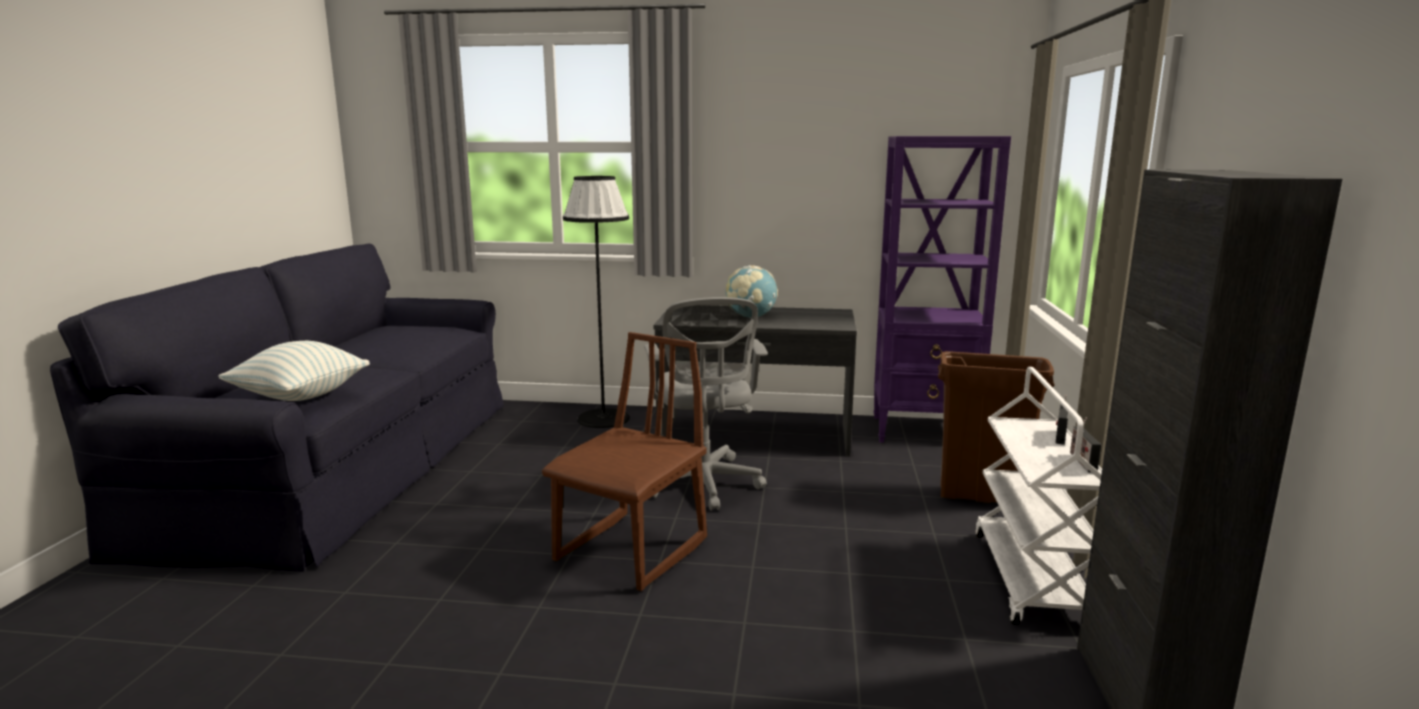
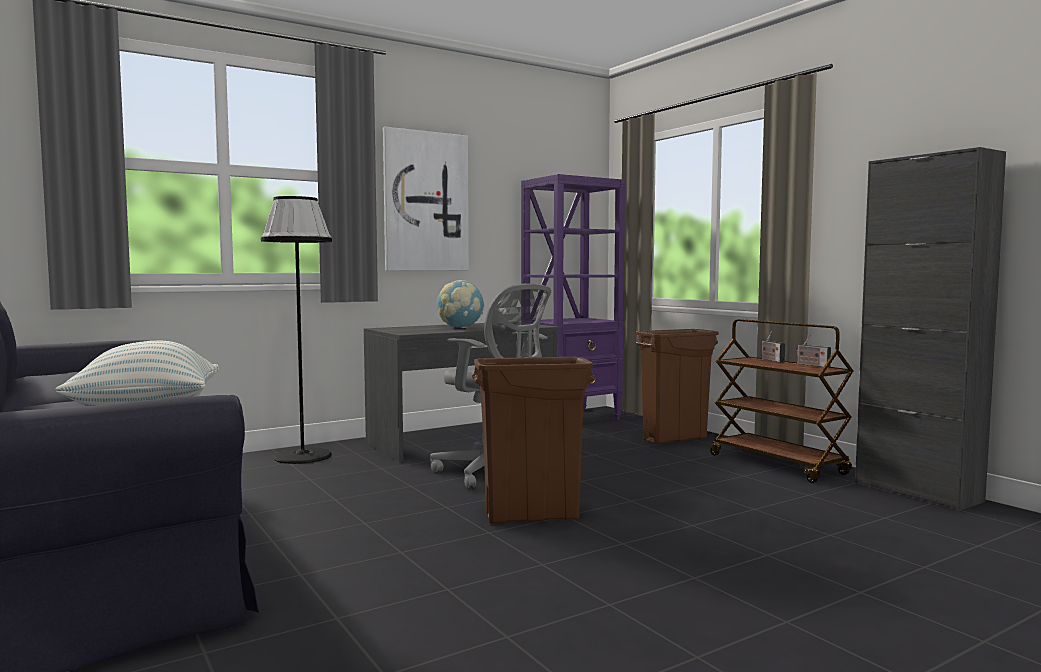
camera: 40 degrees left, 10 degrees down
brown chair [542,332,707,591] -> brown trash can [472,357,594,524]
white cart [975,367,1102,625] -> brown cart [710,319,853,483]
none -> picture [383,127,469,271]

